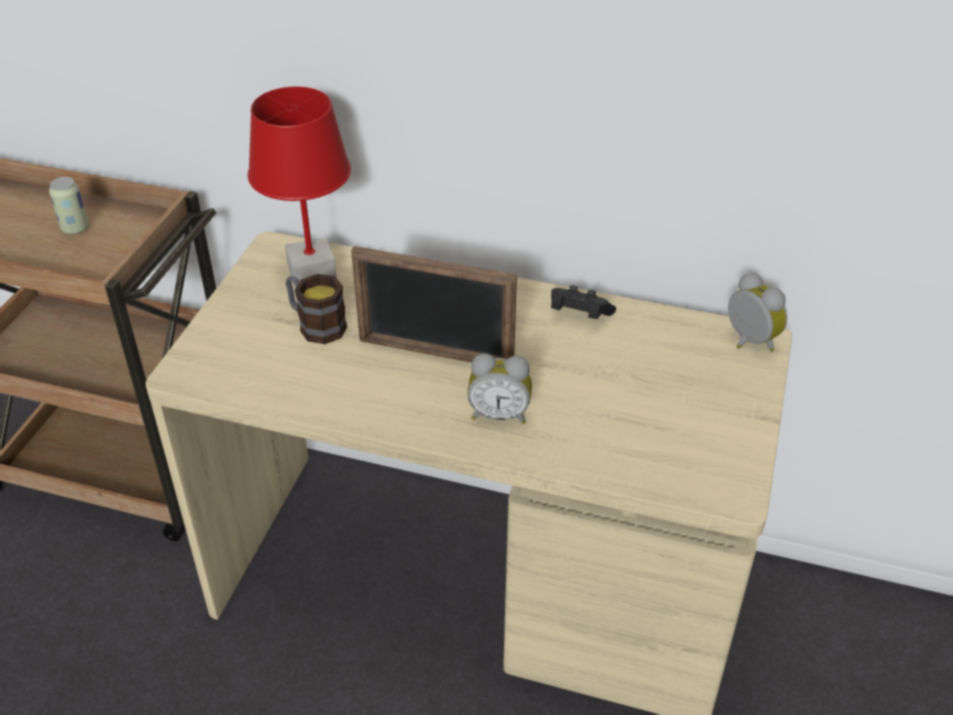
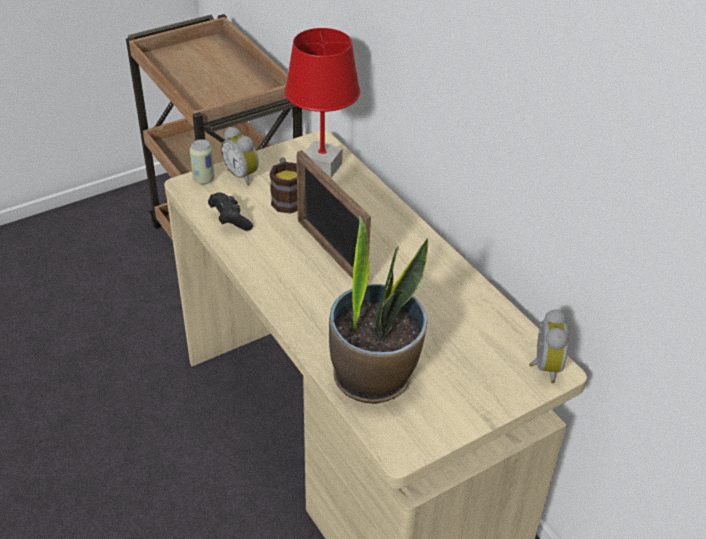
camera: 40 degrees right, 0 degrees up
can [49,177,89,234] -> can moved to [190,139,215,184]
alarm clock [467,353,532,424] -> alarm clock moved to [221,127,259,186]
black game controller [551,285,616,319] -> black game controller moved to [208,193,253,230]
none -> potted plant [329,215,429,404]

